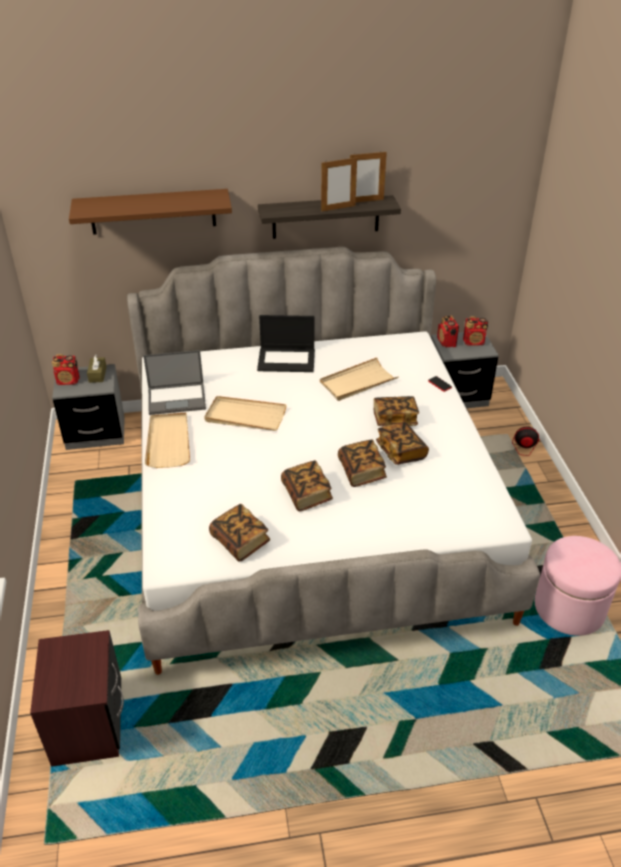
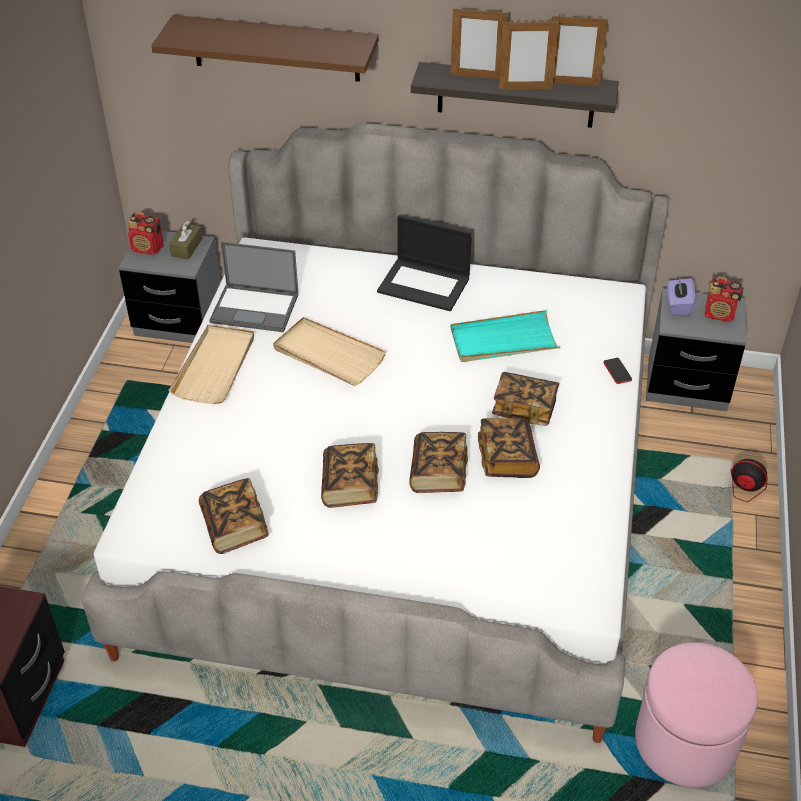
camera: 20 degrees right, 5 degrees up
beige tray [320,357,398,401] -> turquoise tray [450,310,560,362]
radio [437,315,459,347] -> purple tissue box [667,276,695,316]
none -> picture frame [451,7,508,79]

